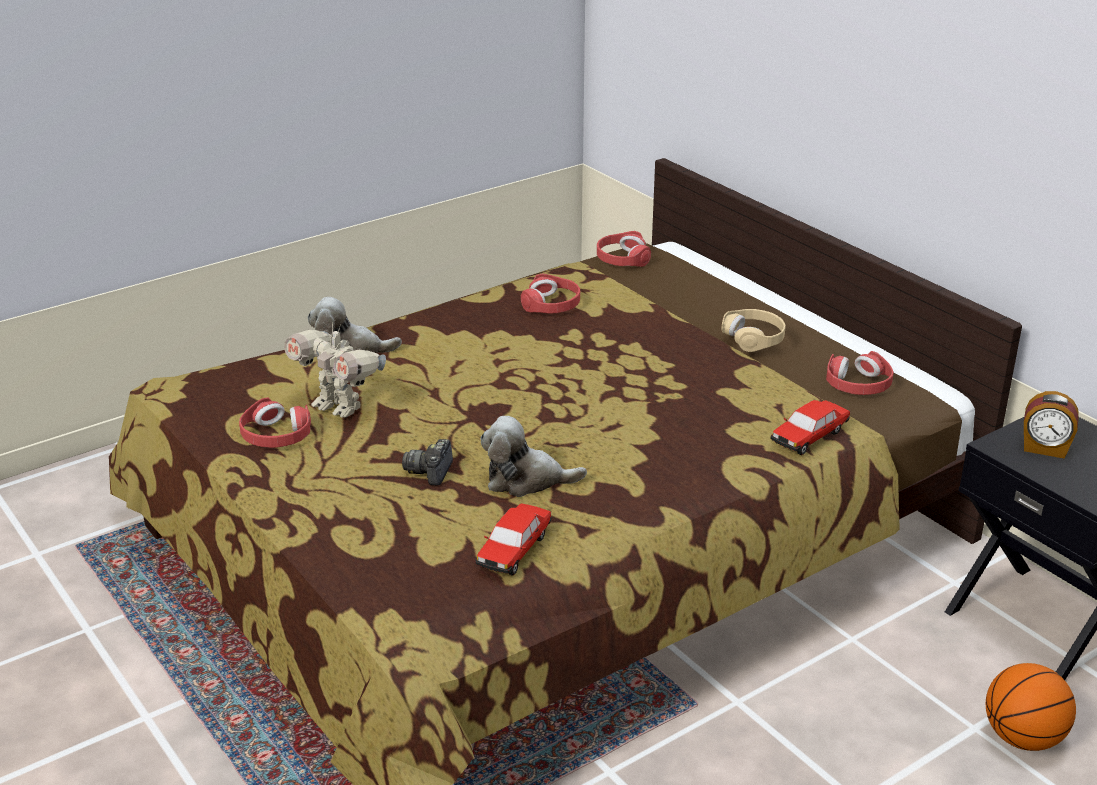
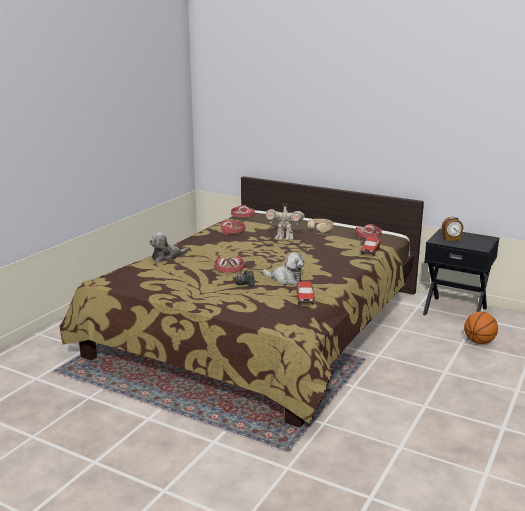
camera: 25 degrees left, 10 degrees down
red headphones [239,397,311,448] -> red headphones moved to [214,256,245,273]
toy robot [284,322,386,418] -> toy robot moved to [265,204,305,240]
plush toy [480,416,587,497] -> plush toy turned 135 degrees counterclockwise [262,252,304,285]

